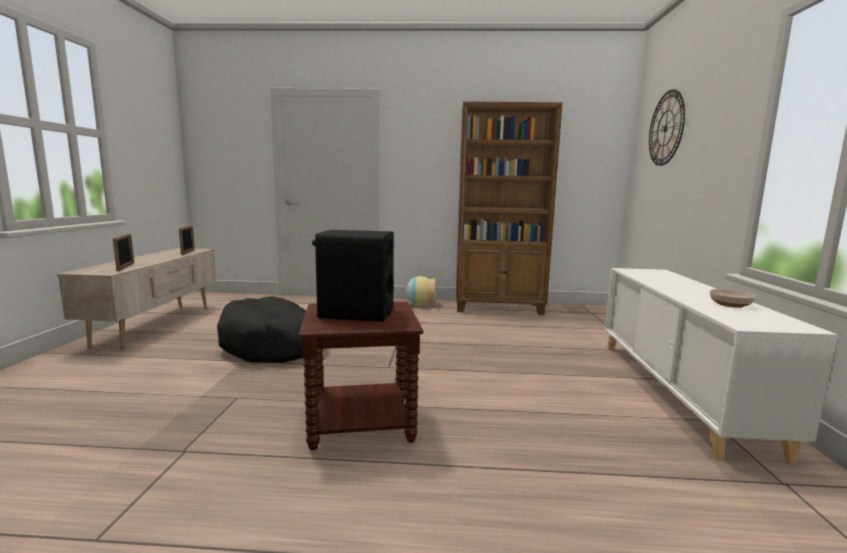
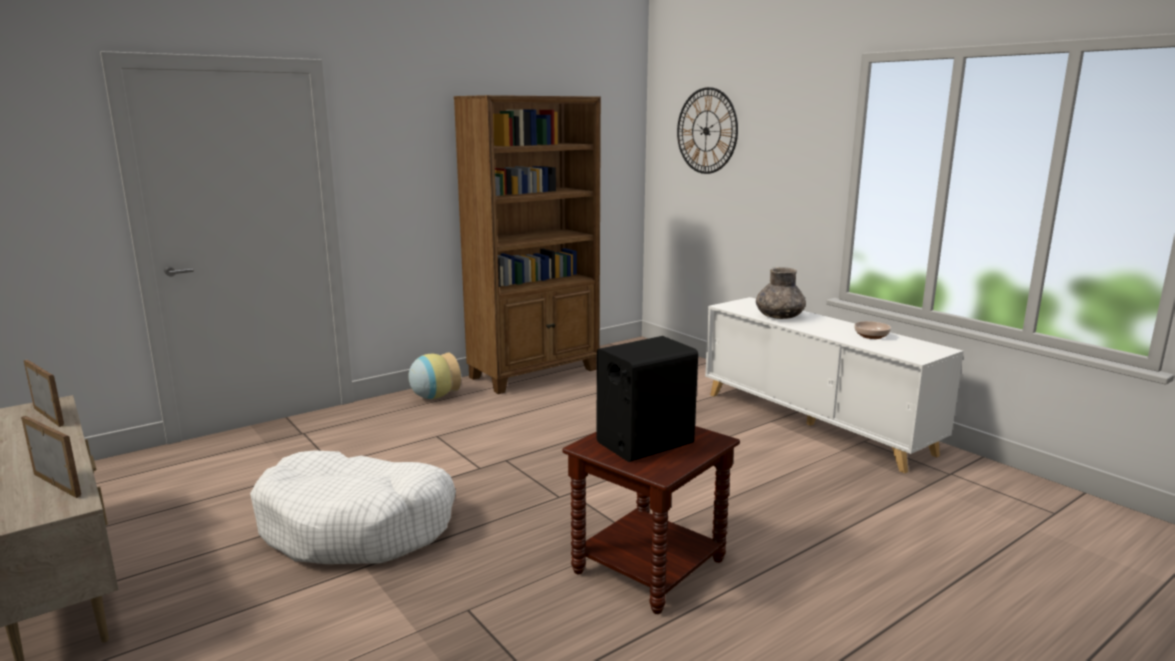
camera: 40 degrees left, 5 degrees up
black dog bed [217,296,306,363] -> white dog bed [250,451,456,564]
none -> grey vase [756,267,806,319]

